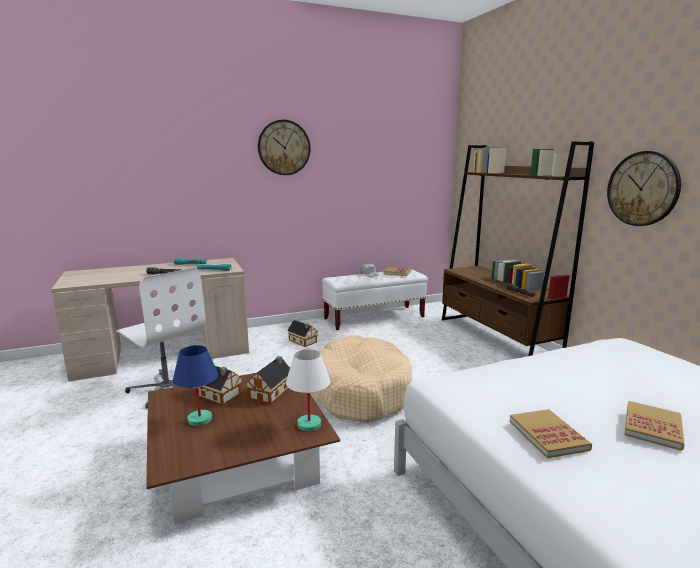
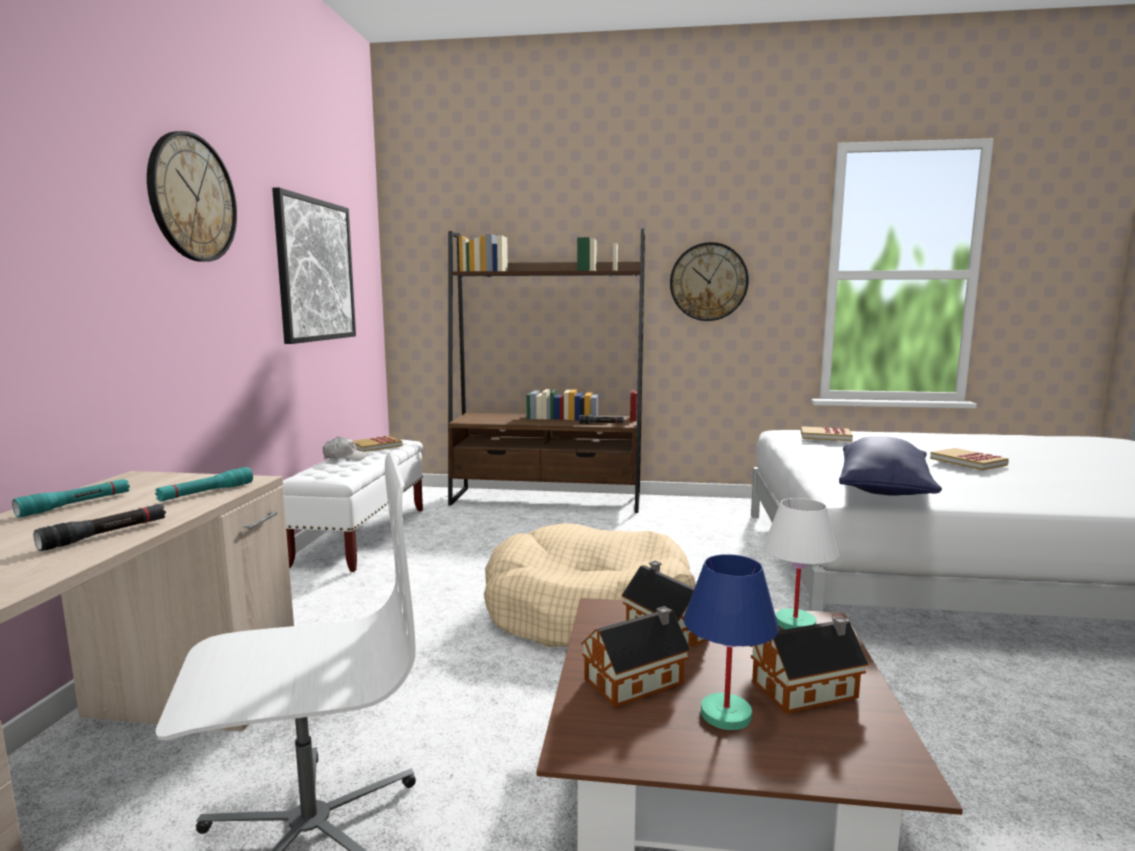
camera: 60 degrees left, 5 degrees down
toy house [287,320,318,347] -> toy house moved to [750,616,869,714]
book [509,409,592,458] -> book moved to [801,426,853,441]
none -> picture [272,188,356,344]
none -> blue pillow [839,436,942,496]

